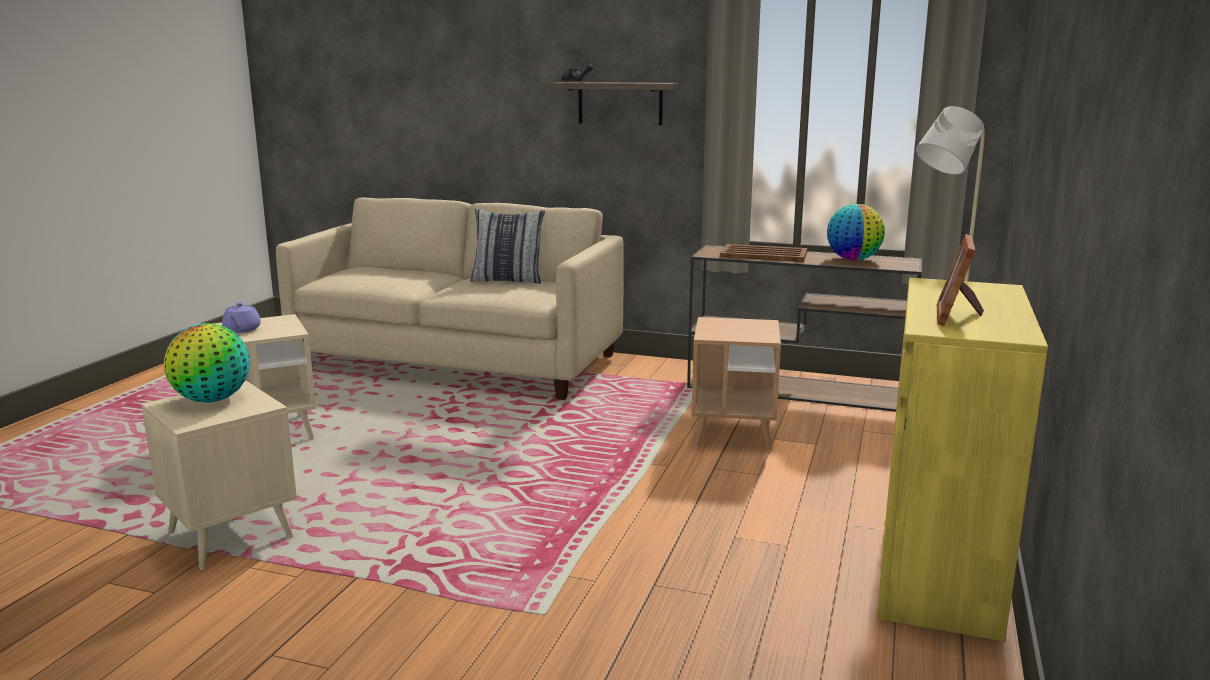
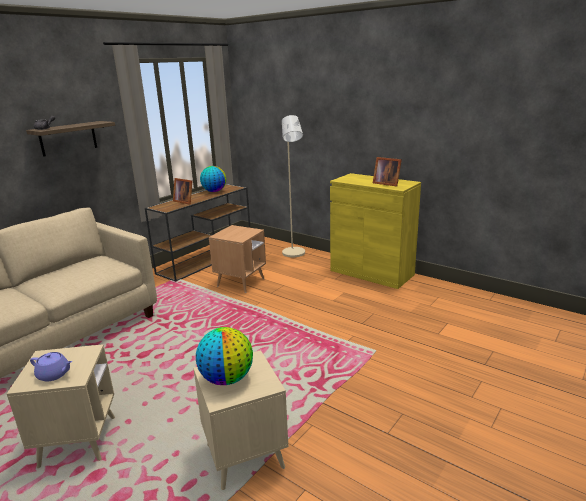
camera: 70 degrees left, 5 degrees up
pillow [471,209,545,284] -> none
brown tray [720,244,807,262] -> picture frame [173,178,192,205]

